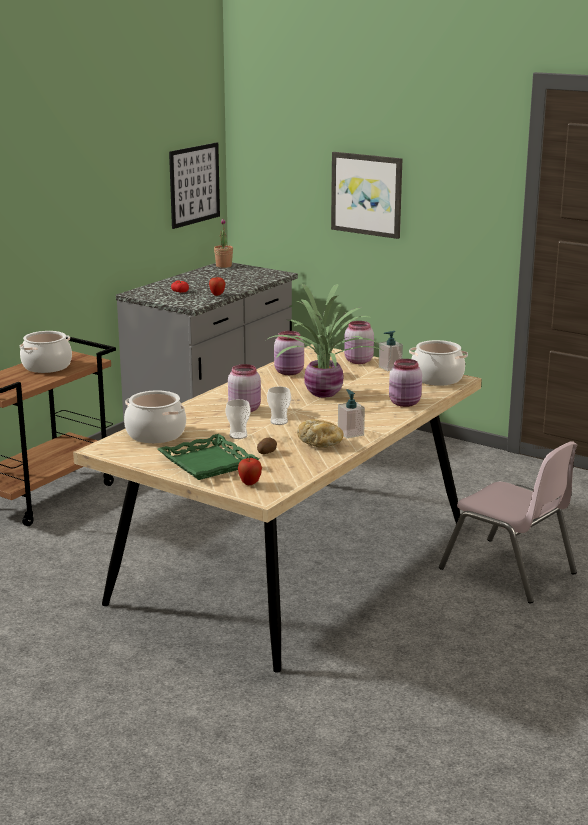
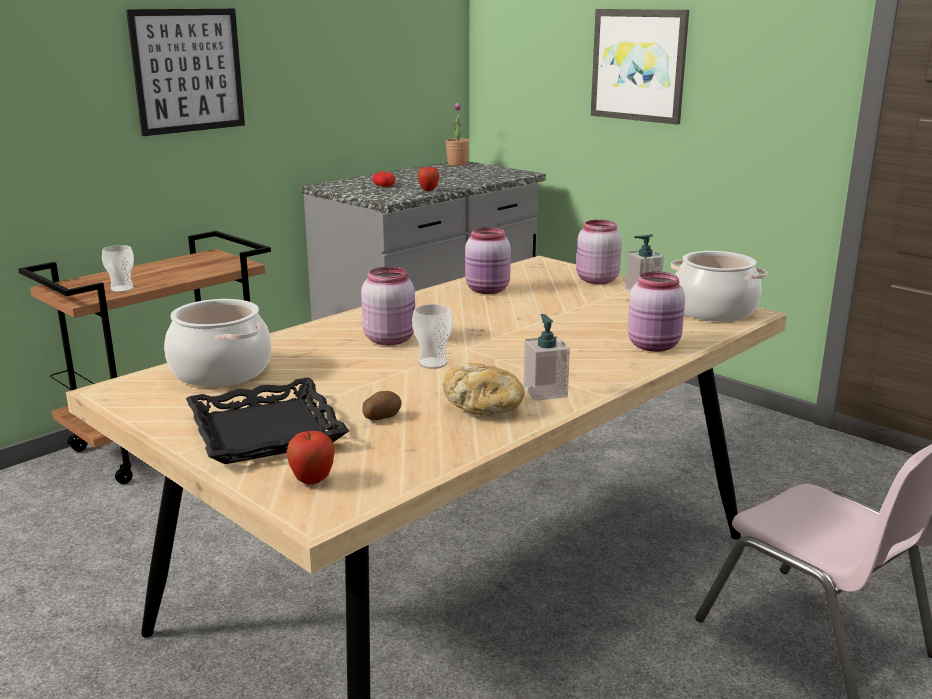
camera: 10 degrees right, 0 degrees up
cooking pot [20,331,72,373] -> none
green tray [158,434,259,480] -> black tray [186,377,349,464]
picture [169,143,220,229] -> picture moved to [126,9,245,136]
cup [226,399,251,439] -> cup moved to [102,245,134,292]
potted plant [268,284,385,397] -> none

